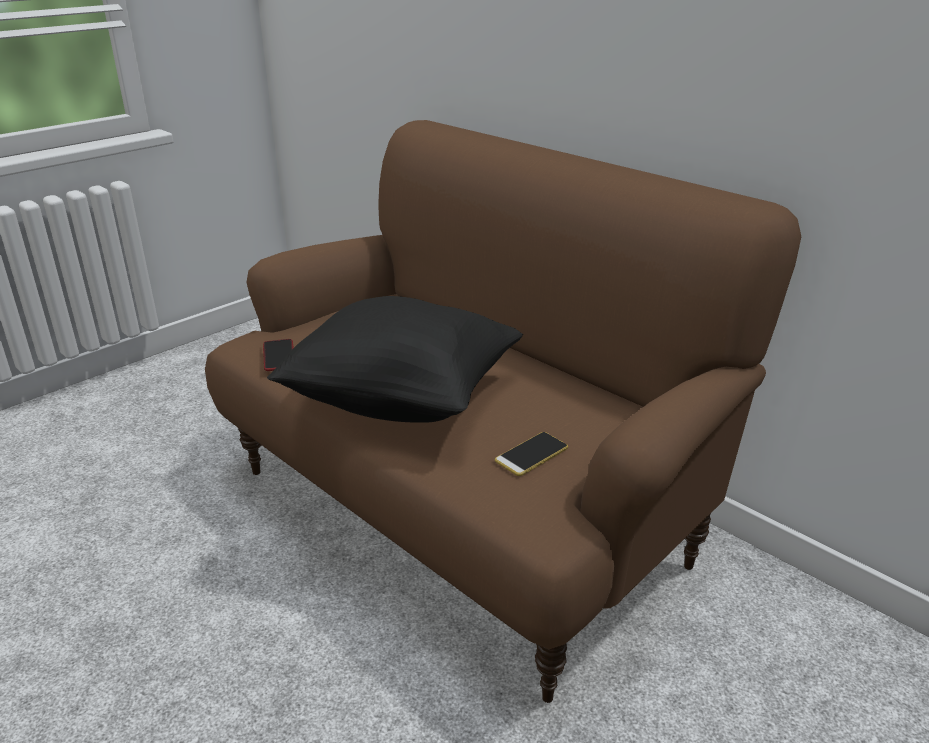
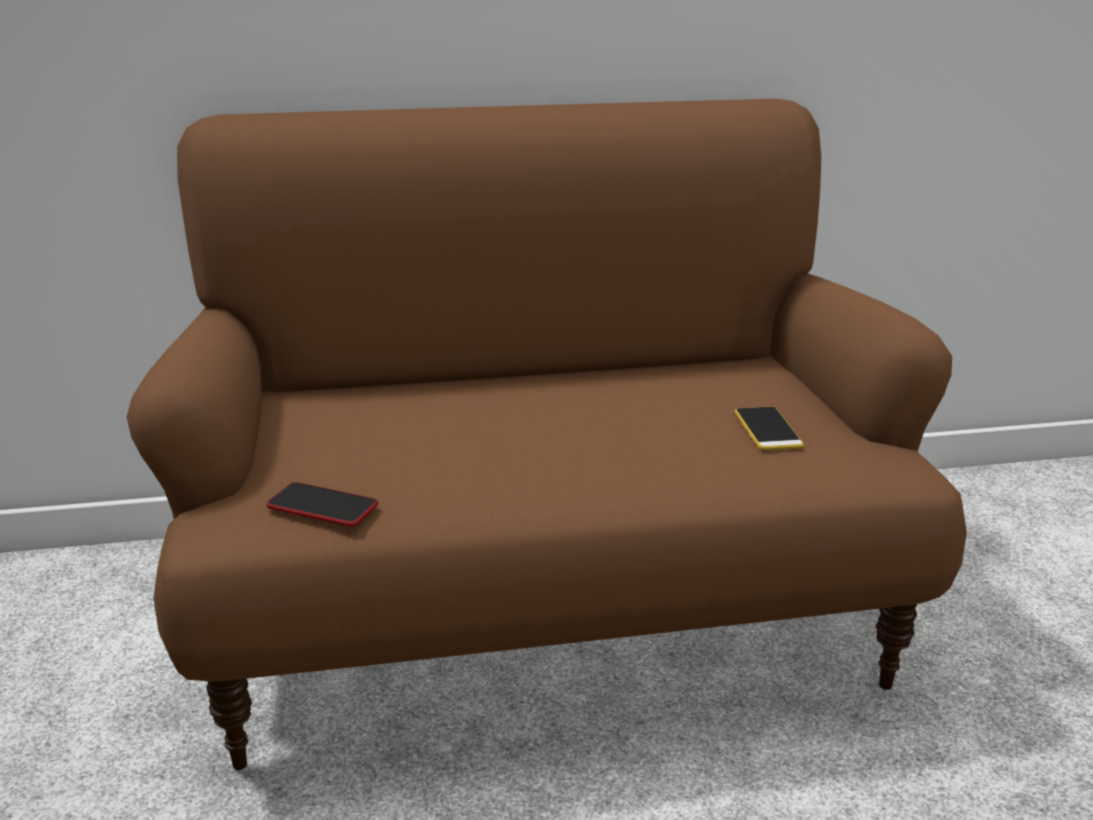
camera: 55 degrees left, 5 degrees down
black pillow [267,296,523,423] -> none

